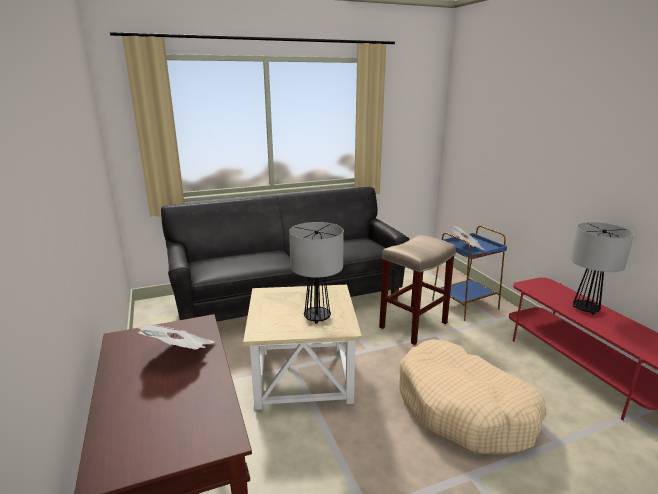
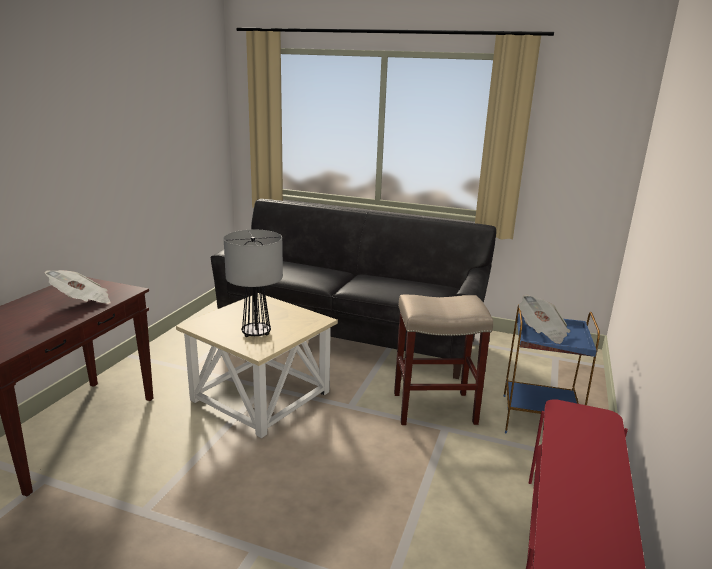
camera: 40 degrees right, 0 degrees up
beige dog bed [399,339,547,454] -> none
table lamp [570,222,634,315] -> none

